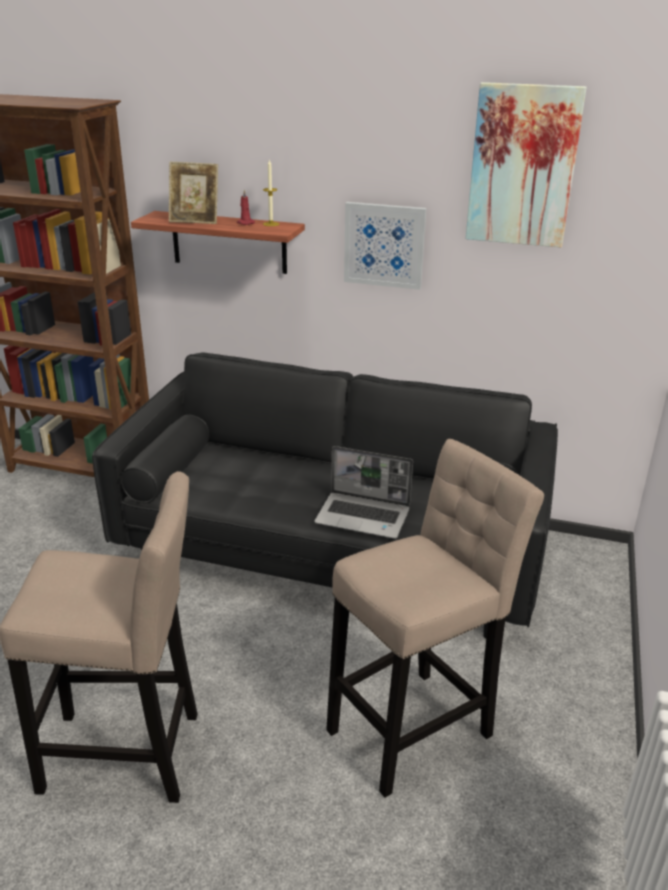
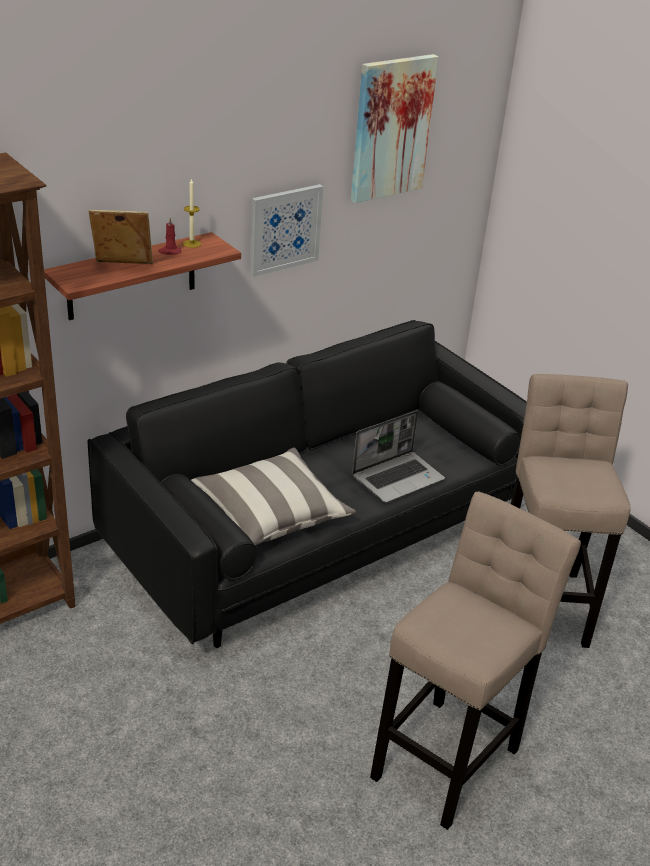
camera: 55 degrees left, 5 degrees up
picture frame [169,162,218,224] -> picture frame turned 135 degrees counterclockwise [88,210,153,264]
none -> pillow [191,448,356,546]

